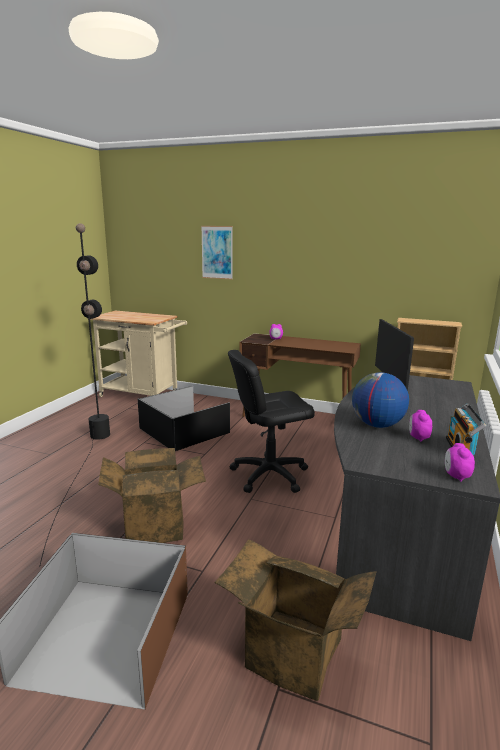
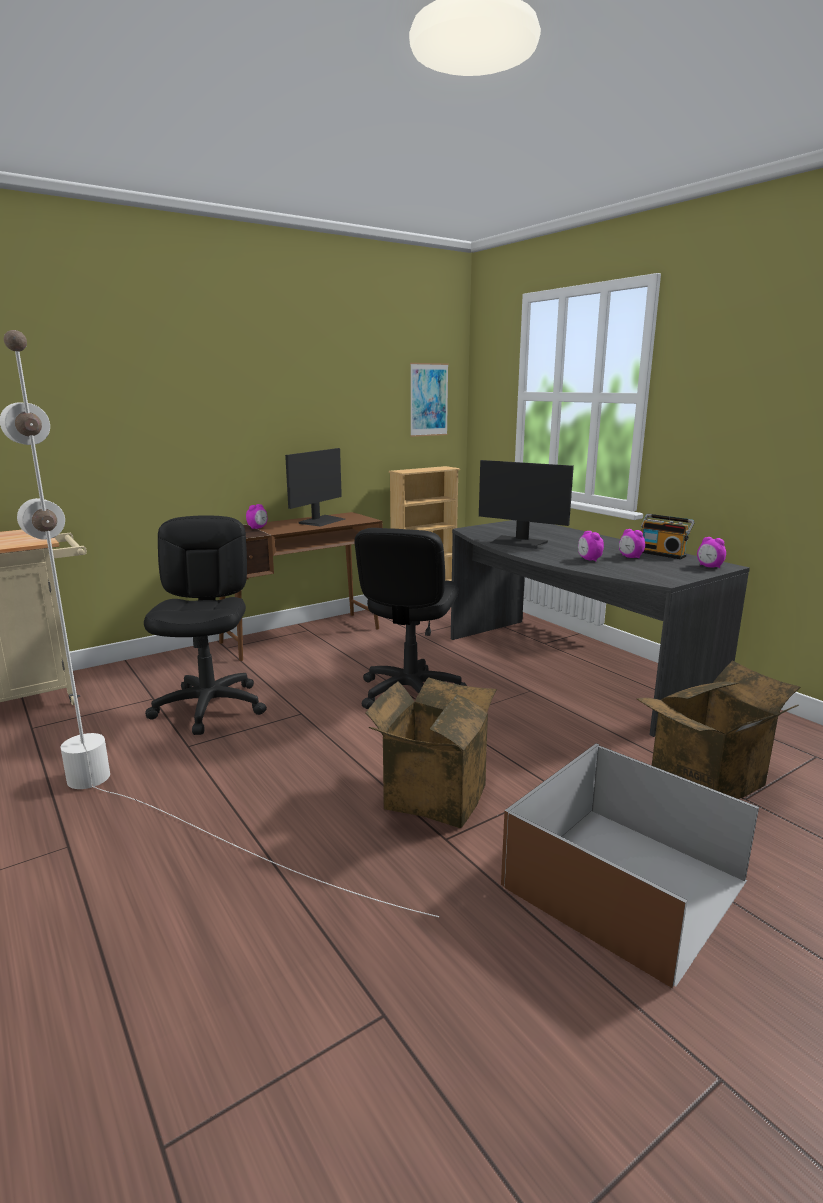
camera: 55 degrees left, 0 degrees up
black floor lamp [39,223,110,567] -> white floor lamp [0,330,439,917]
black storage box [138,386,230,451] -> black office chair [144,515,267,735]
picture [201,226,233,279] -> picture moved to [410,363,449,437]
globe [352,372,409,428] -> alarm clock [578,531,604,561]
none -> monitor [285,448,345,526]

